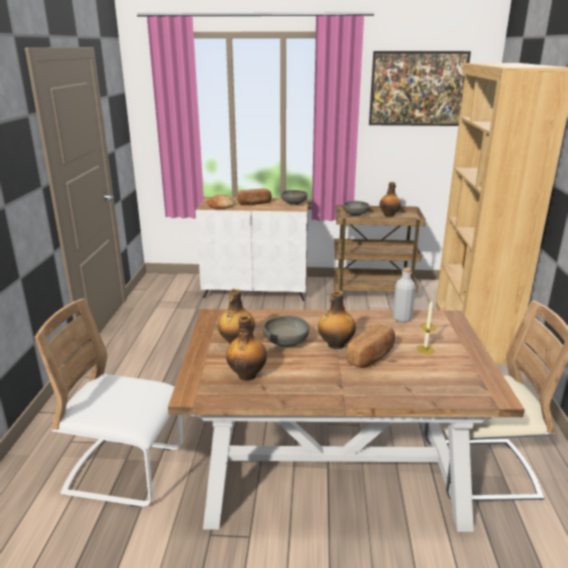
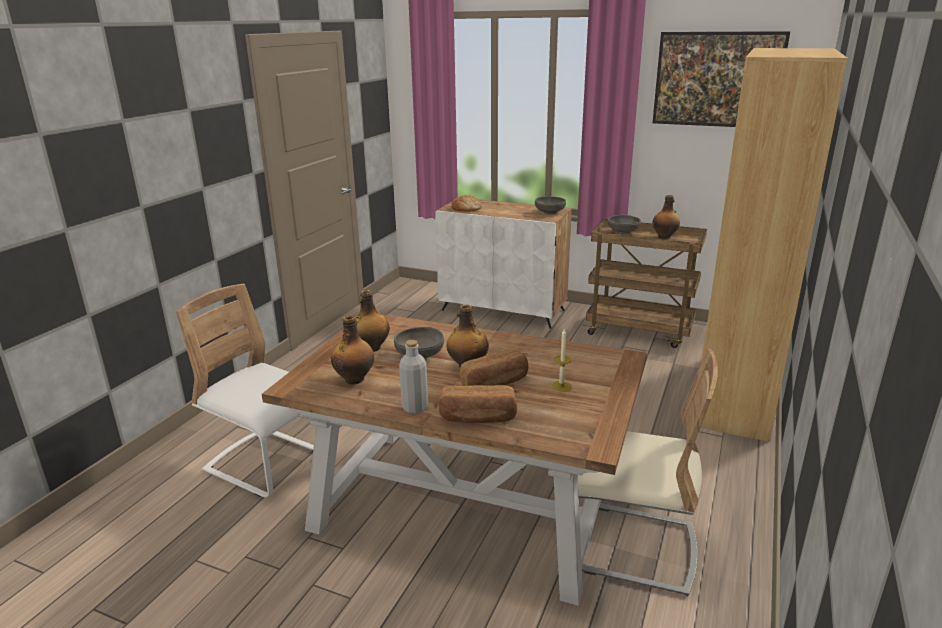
camera: 20 degrees right, 0 degrees up
bread [237,188,272,205] -> bread moved to [439,385,517,423]
grey bottle [393,267,416,323] -> grey bottle moved to [399,340,428,414]

